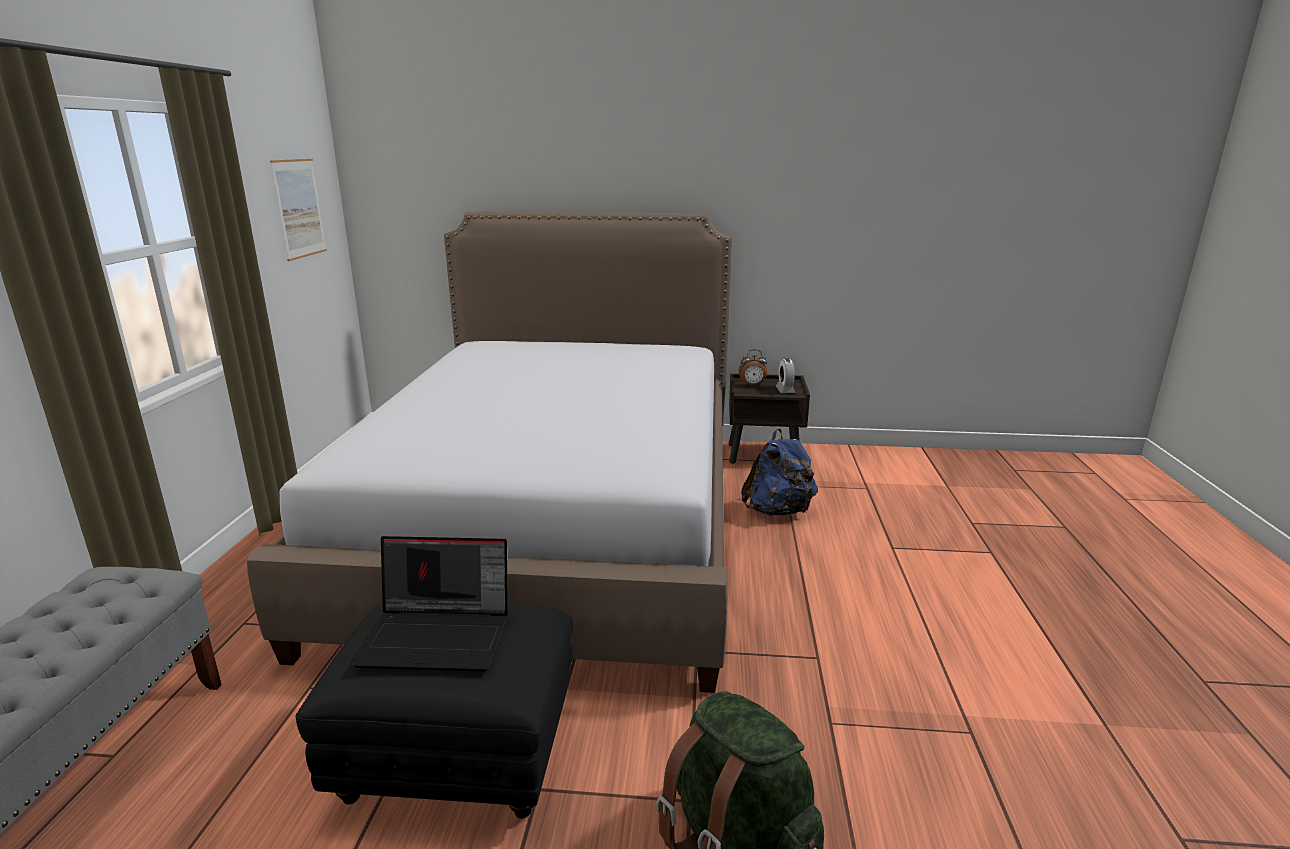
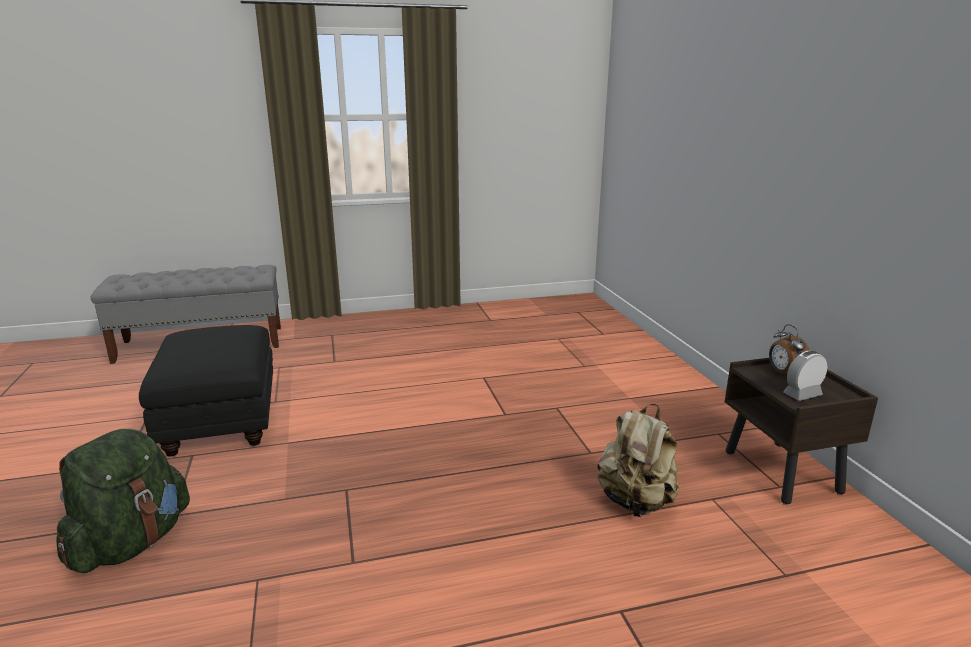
camera: 70 degrees right, 0 degrees up
bed [246,212,732,693] -> none
picture [270,159,327,261] -> none
laptop [352,536,508,672] -> none
blue backpack [741,429,818,516] -> beige backpack [597,404,679,517]

